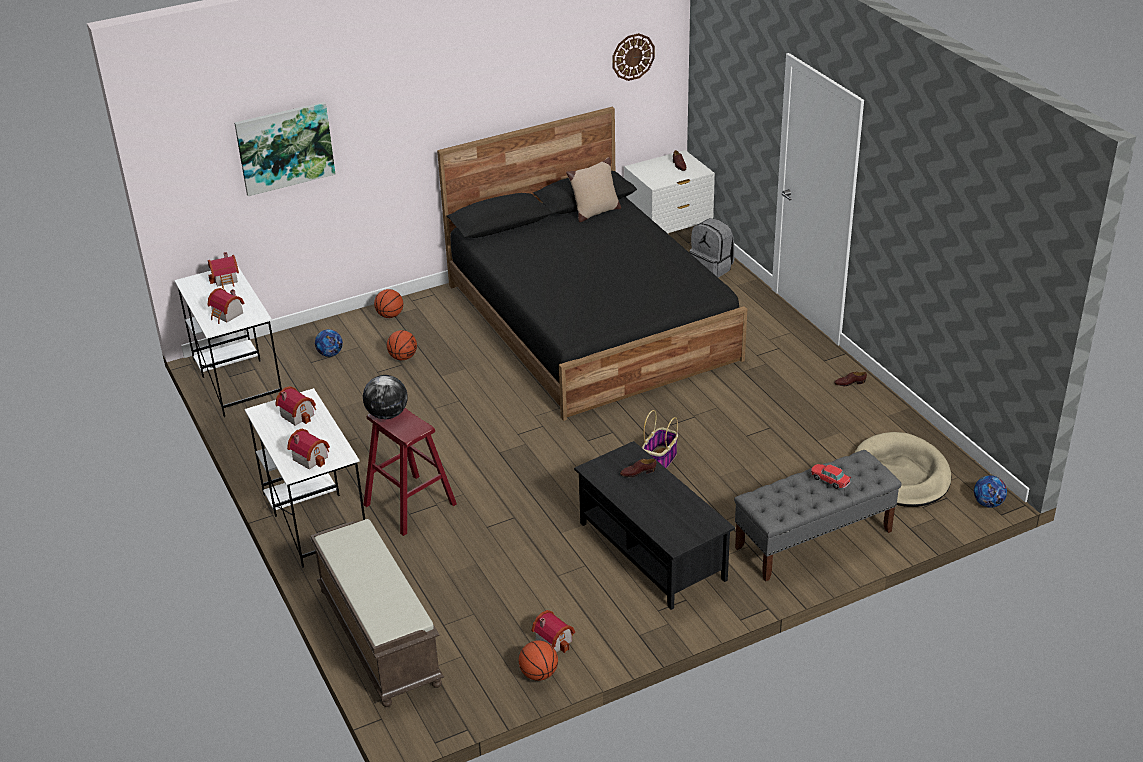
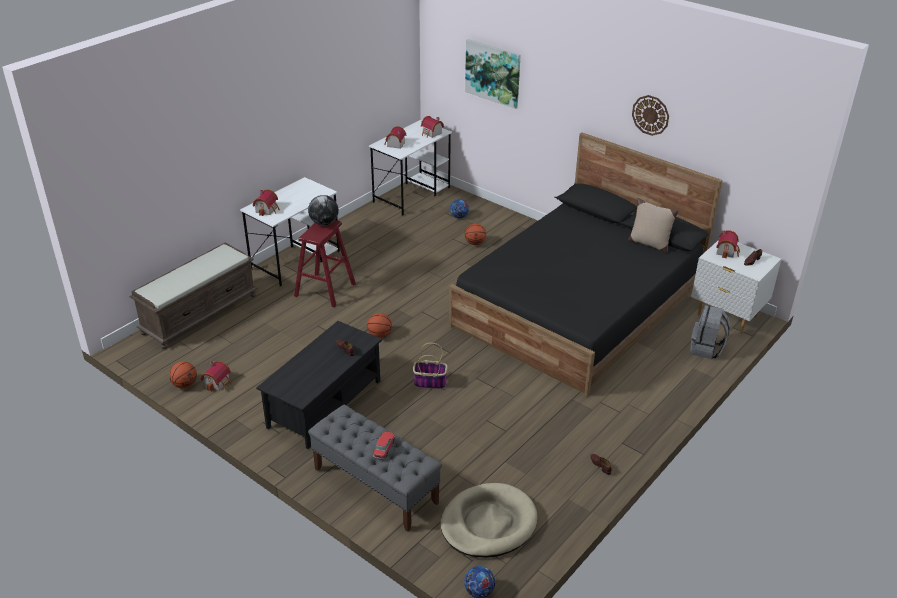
camera: 65 degrees right, 0 degrees up
toy house [275,386,316,426] -> toy house moved to [716,230,740,258]
basketball [374,289,403,318] -> basketball moved to [367,313,392,338]
wall clock [612,33,655,81] -> wall clock moved to [632,95,669,136]

